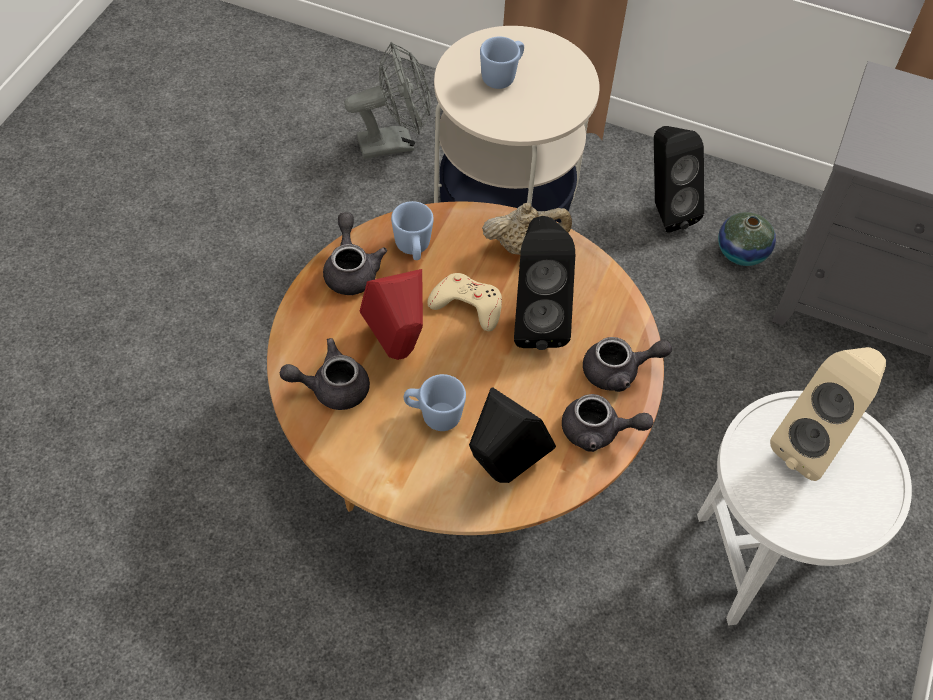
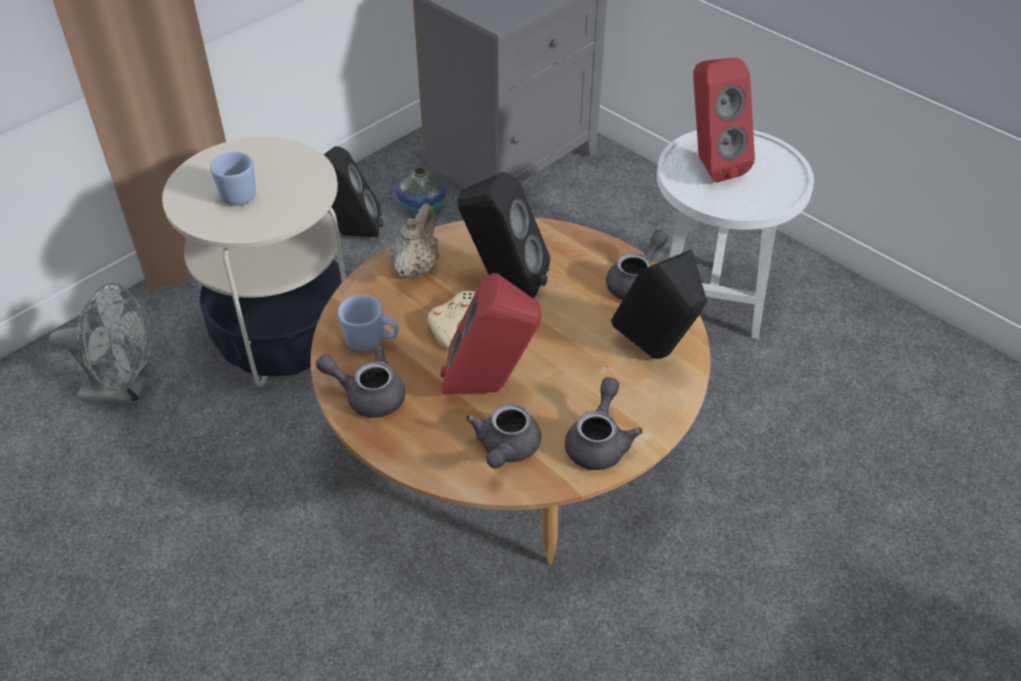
camera: 65 degrees left, 10 degrees down
grey fan [344,42,431,159] -> grey fan turned 90 degrees clockwise [49,283,152,406]
blue mug [404,374,466,431] -> none
grey teapot [583,337,672,392] -> grey teapot moved to [565,377,643,470]
beige speaker [770,347,886,481] -> red speaker [693,58,755,183]

